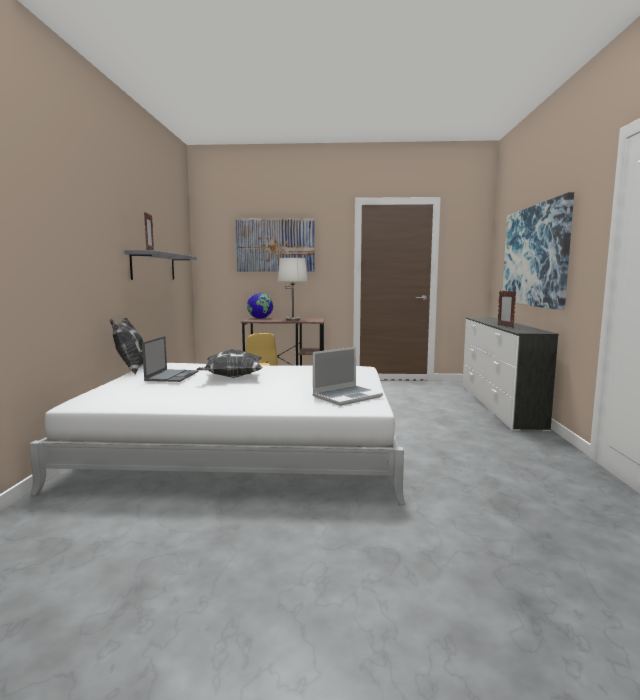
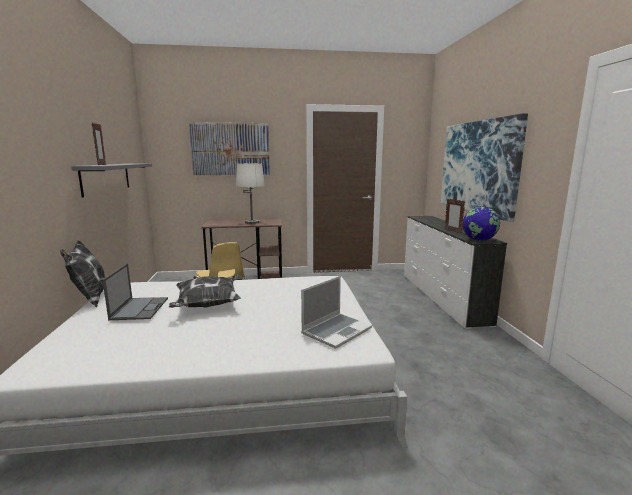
camera: 10 degrees left, 5 degrees up
globe [247,293,273,319] -> globe moved to [462,206,500,241]

